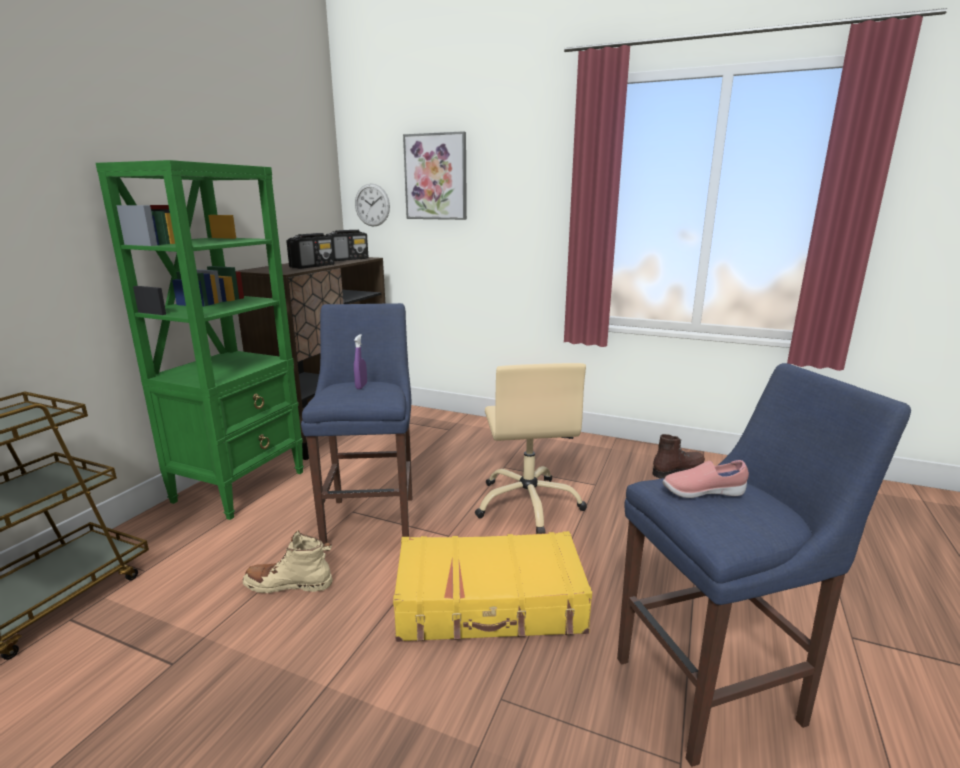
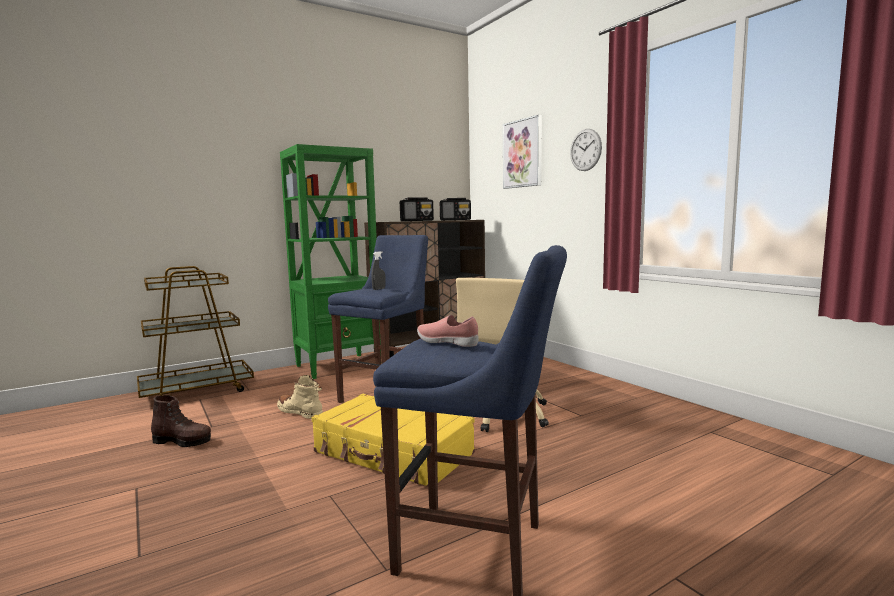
camera: 35 degrees right, 10 degrees down
purple spray bottle [354,334,367,389] -> grey spray bottle [371,251,386,290]
wall clock [355,183,390,227] -> wall clock moved to [570,129,602,171]
brown boot [653,434,705,479] -> brown boot moved to [151,395,211,447]

